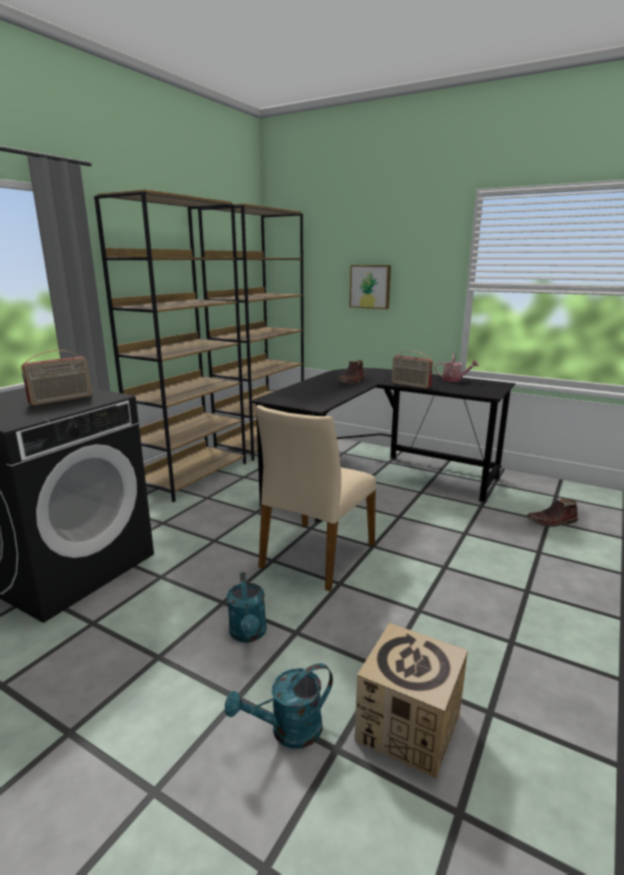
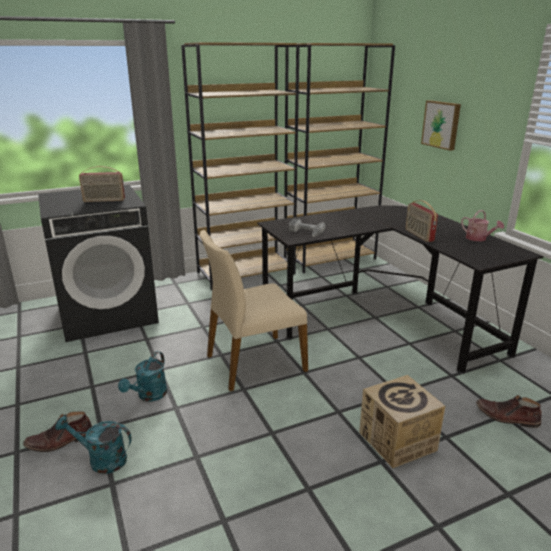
camera: 35 degrees right, 5 degrees up
brown boot [337,360,364,384] -> brown boot moved to [23,412,92,452]
cardboard box [355,623,468,778] -> cardboard box moved to [359,375,445,468]
none -> power drill [289,218,326,237]

